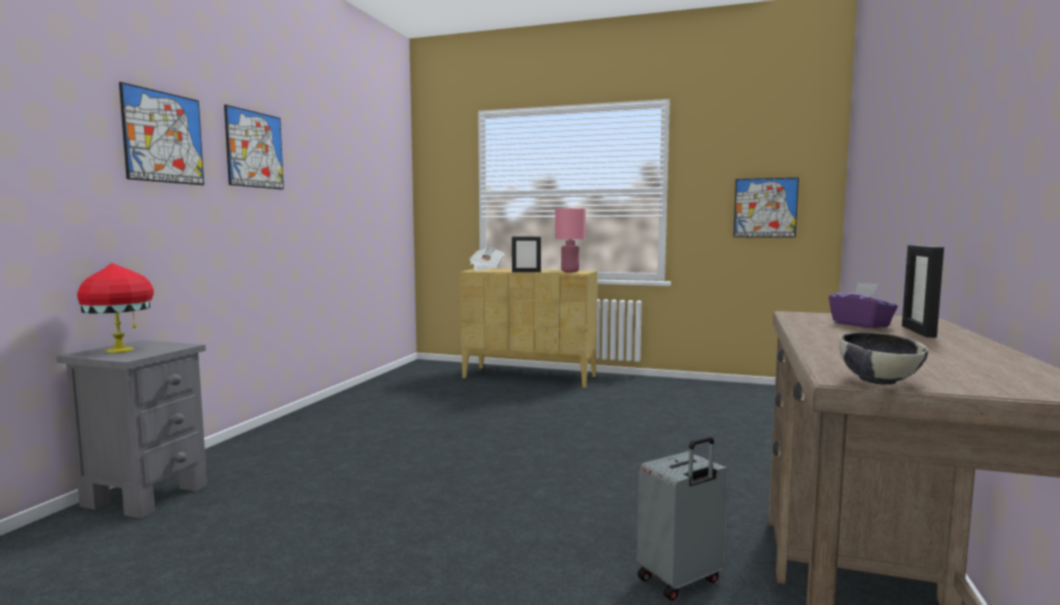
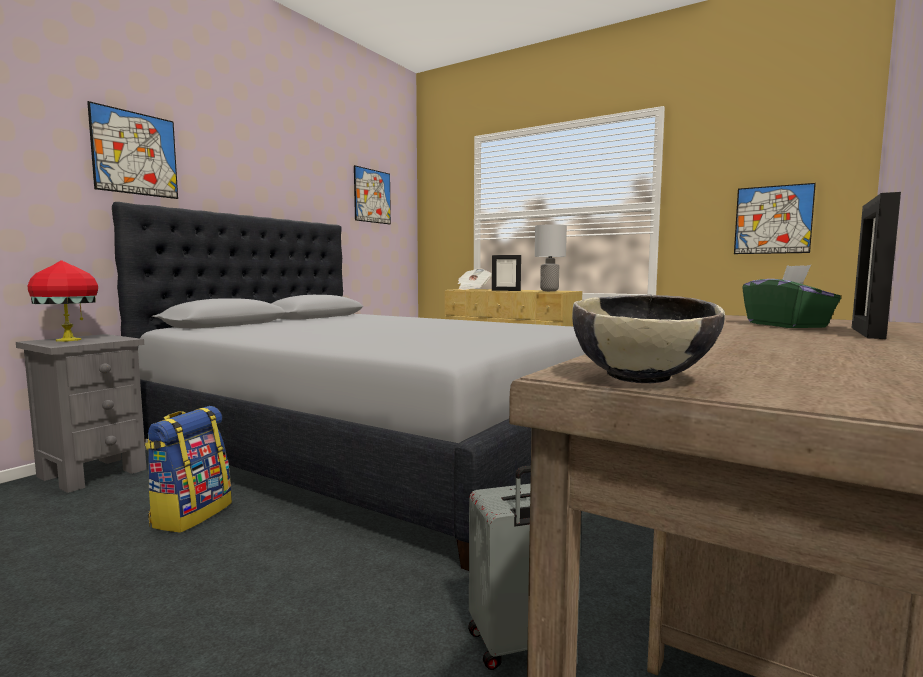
camera: 15 degrees right, 0 degrees up
picture [224,105,284,190] -> picture moved to [354,165,391,224]
pink table lamp [555,208,586,273] -> grey table lamp [535,224,567,291]
purple tissue box [829,282,898,328] -> green tissue box [742,265,841,328]
none -> grey bed [112,202,585,571]
none -> backpack [145,406,232,533]

